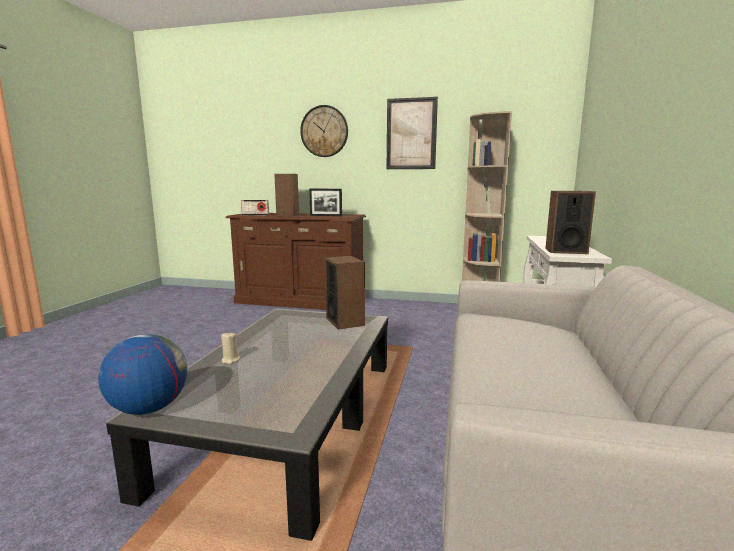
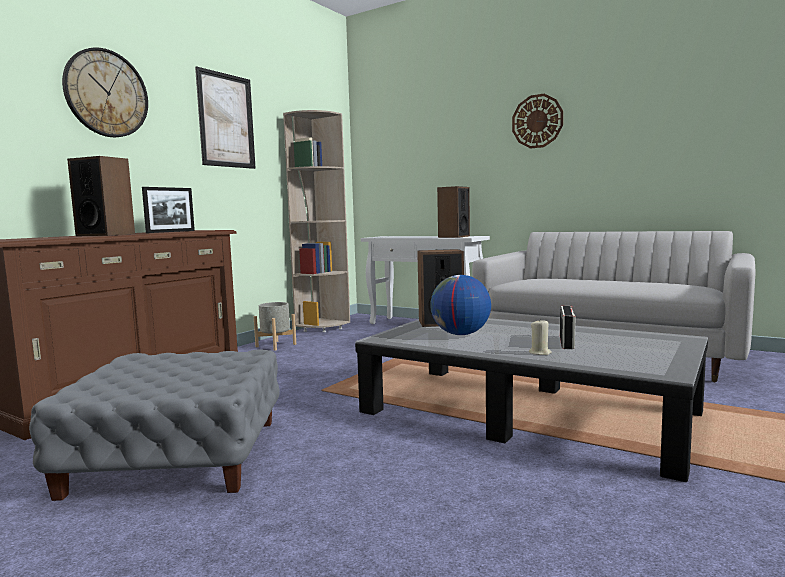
camera: 70 degrees left, 5 degrees down
globe [98,334,187,415] -> globe moved to [430,275,491,335]
radio [241,200,269,216] -> radio moved to [560,305,575,349]
none -> grey ottoman [29,349,280,501]
none -> grey planter [254,302,296,351]
none -> wall clock [512,94,563,149]

